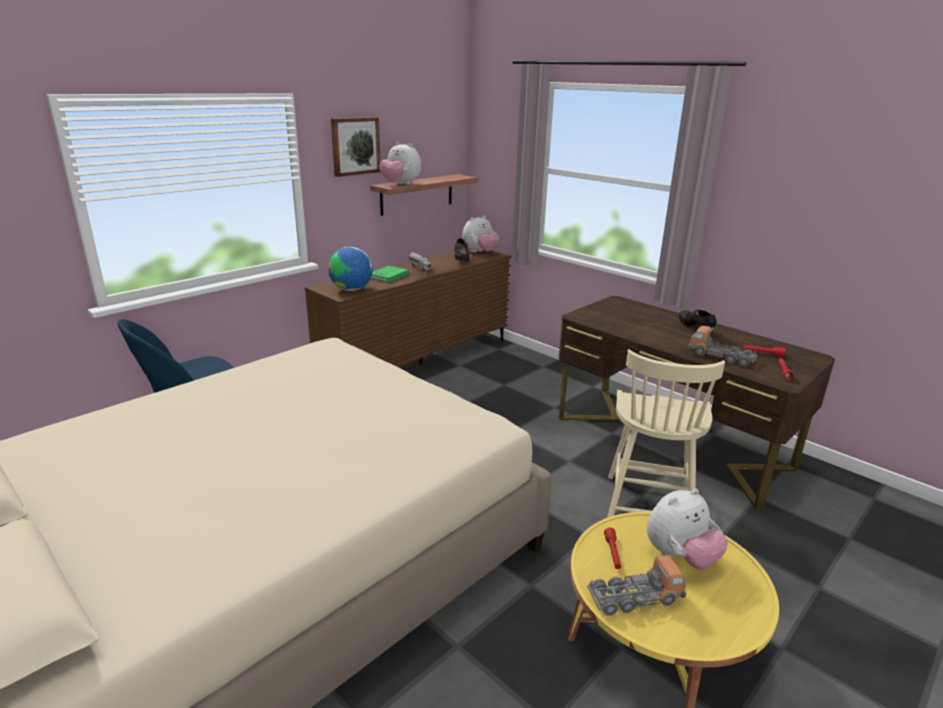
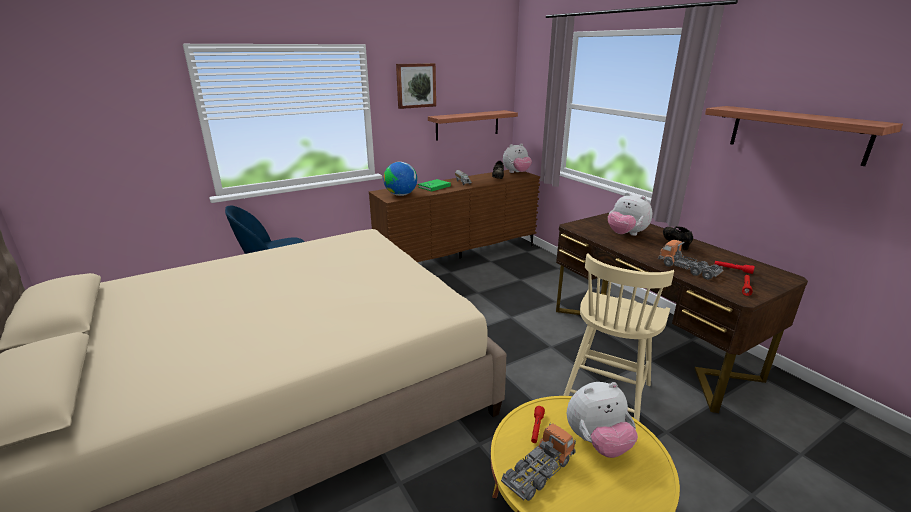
camera: 15 degrees right, 0 degrees up
plush toy [380,142,421,185] -> plush toy moved to [608,192,653,236]
toy truck [587,555,686,616] -> toy truck turned 45 degrees counterclockwise [501,423,576,501]
none -> shelf [705,106,903,166]

